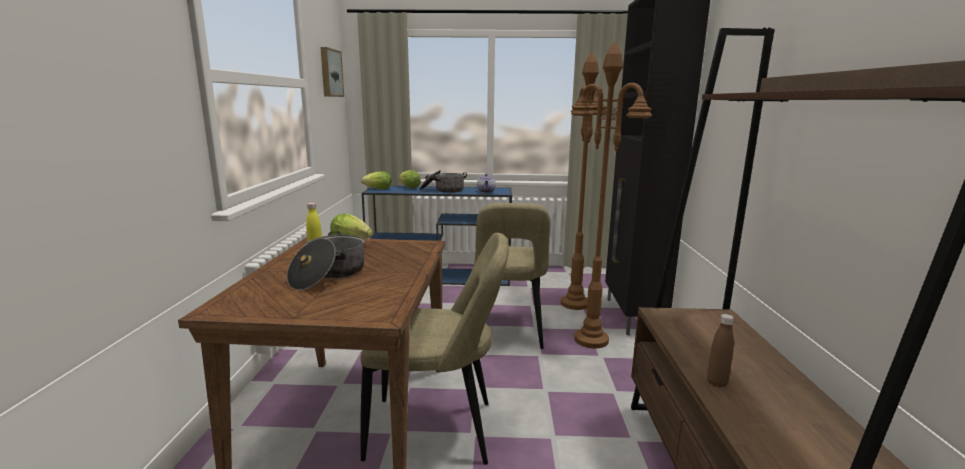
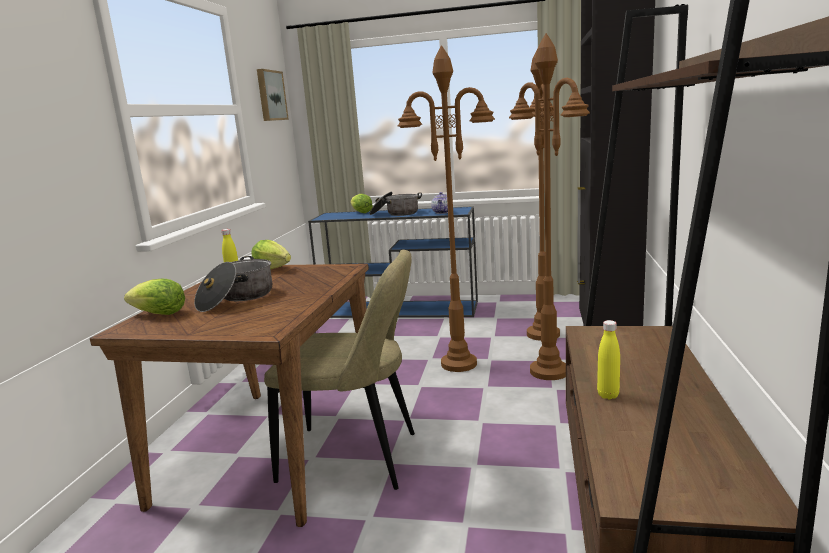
camera: 10 degrees right, 0 degrees up
lettuce [361,171,391,189] -> lettuce moved to [124,279,185,315]
beige chair [475,203,550,349] -> brown floor lamp [398,45,495,372]
brown bottle [707,314,734,387] -> yellow bottle [597,320,620,399]

